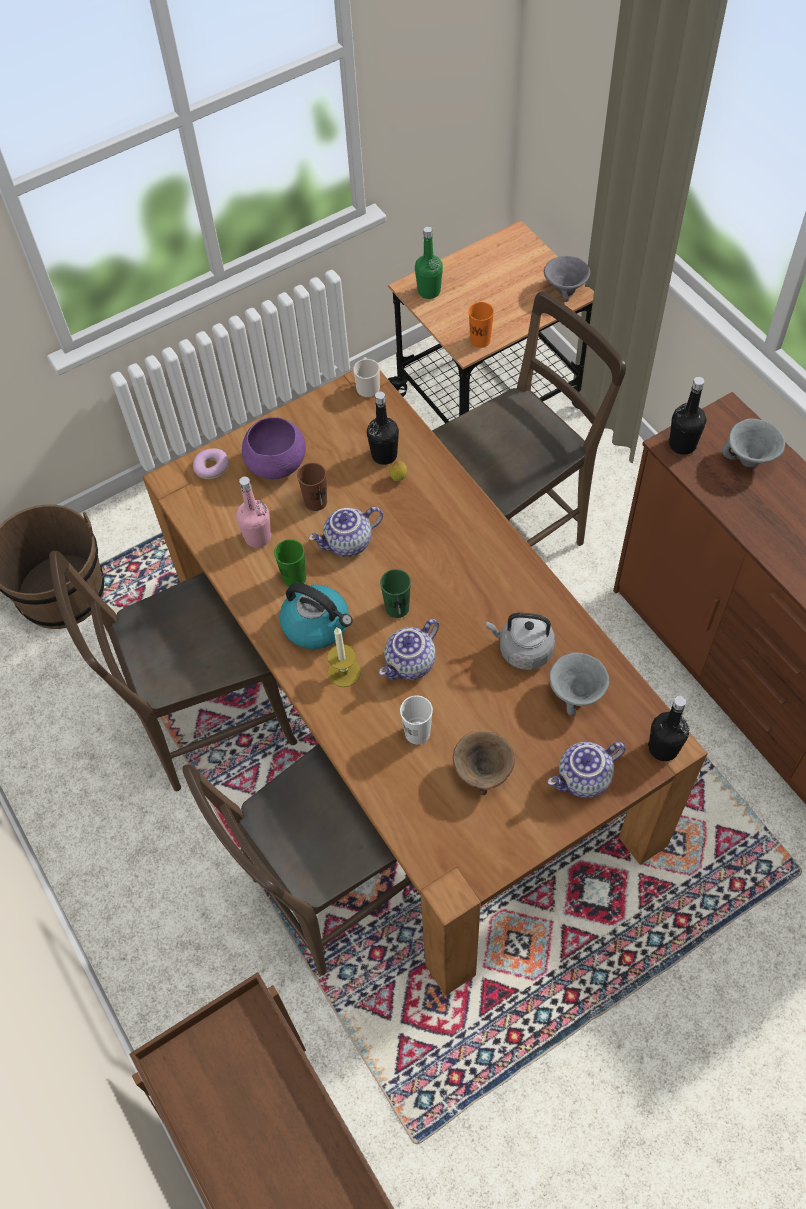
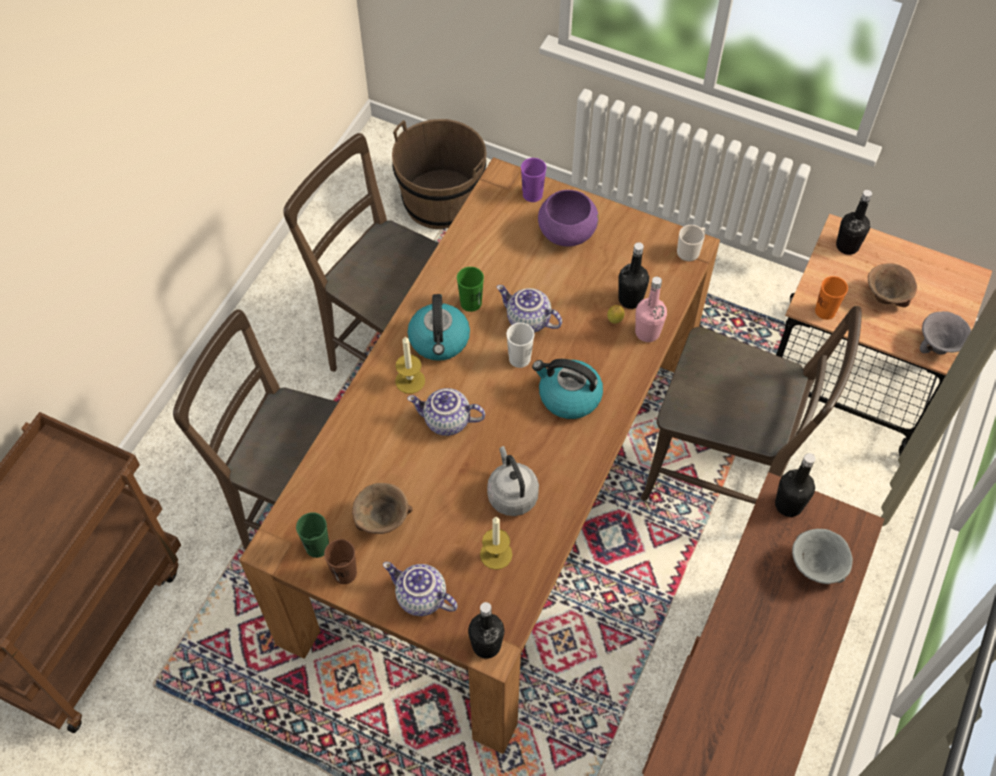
camera: 55 degrees right, 0 degrees up
donut [193,448,229,479] -> purple cup [521,158,546,202]
pink bottle [236,477,271,548] -> pink bottle moved to [635,277,667,342]
brown cup [297,463,327,511] -> brown cup moved to [324,539,357,584]
green cup [380,569,411,618] -> green cup moved to [296,512,329,558]
white cup [400,695,433,744] -> white cup moved to [506,323,534,368]
green bottle [415,227,443,299] -> black bottle [836,190,872,255]
grey bowl [549,652,609,716] -> candle [480,517,512,570]
none -> kettle [532,359,603,419]
none -> brown bowl [868,263,917,307]

